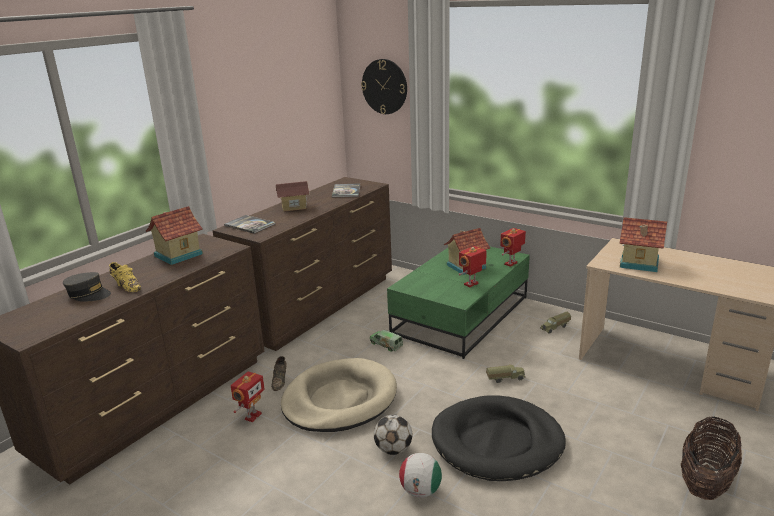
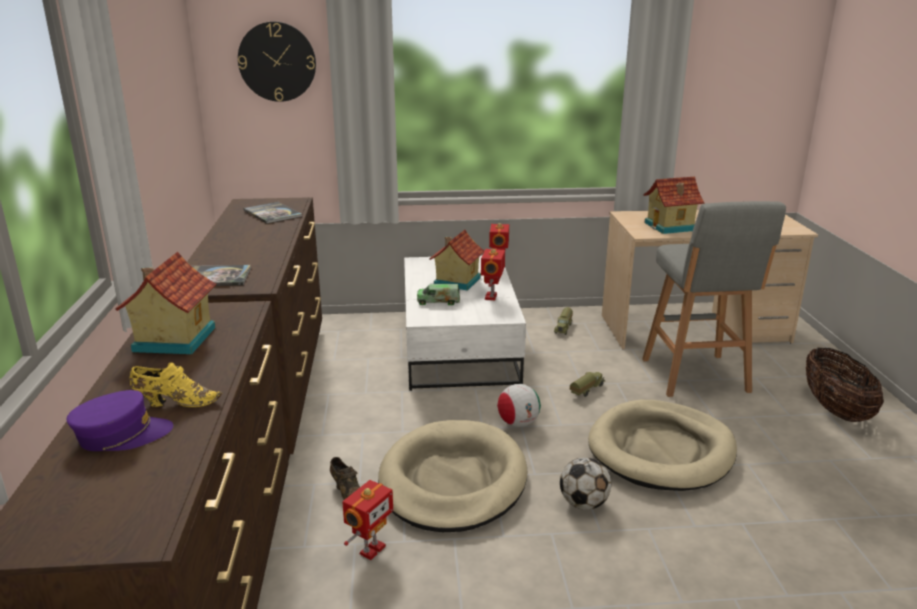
camera: 40 degrees left, 0 degrees up
grey cap [63,272,111,302] -> purple cap [67,390,173,451]
toy robot [230,371,265,422] -> toy robot turned 45 degrees clockwise [342,480,393,560]
toy house [276,181,309,212] -> none
toy truck [370,330,403,352] -> toy truck moved to [417,284,460,305]
green coffee table [387,247,530,359] -> white coffee table [404,255,526,391]
football [399,453,442,498] -> football moved to [497,384,541,427]
black dog bed [432,395,566,481] -> beige dog bed [588,400,737,491]
none -> grey stool [642,201,786,397]

